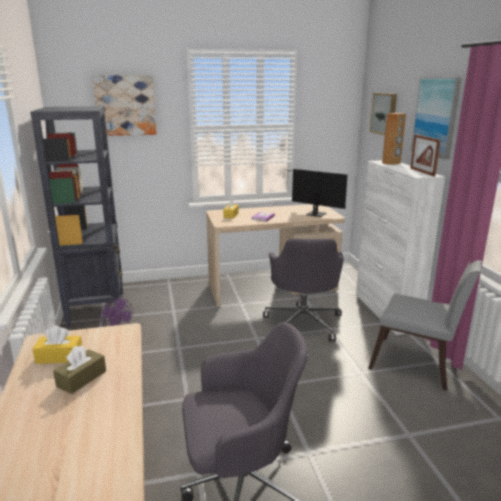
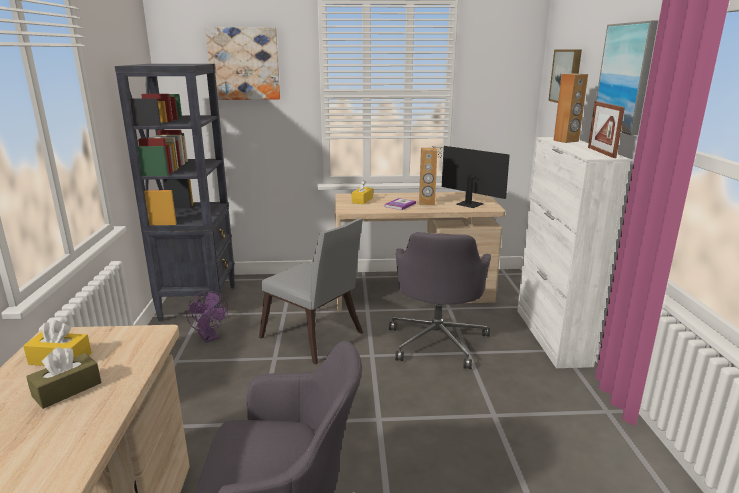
camera: 10 degrees right, 0 degrees up
grey chair [368,260,482,391] -> grey chair moved to [259,218,363,365]
none -> brown speaker [419,148,437,205]

